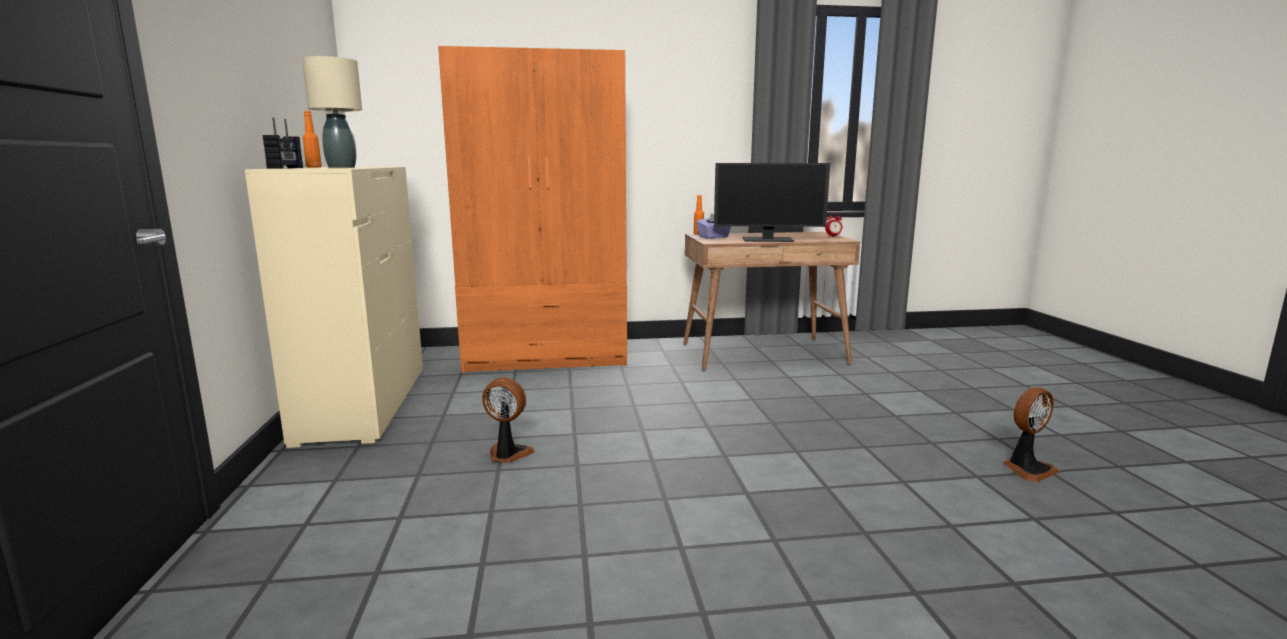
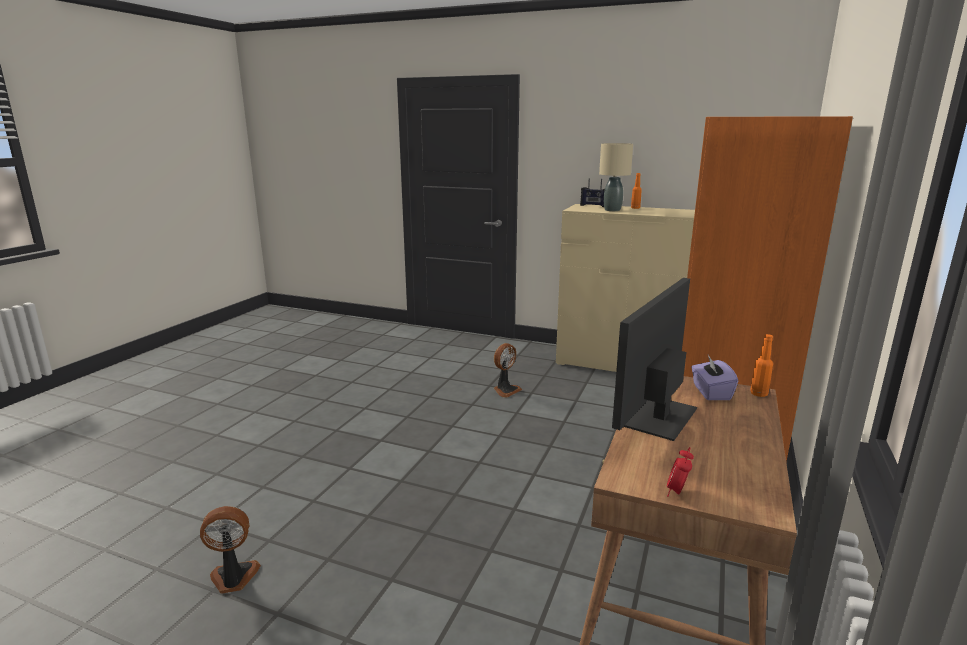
camera: 120 degrees right, 5 degrees up
fan [1003,387,1060,482] -> fan turned 75 degrees clockwise [200,506,261,594]

